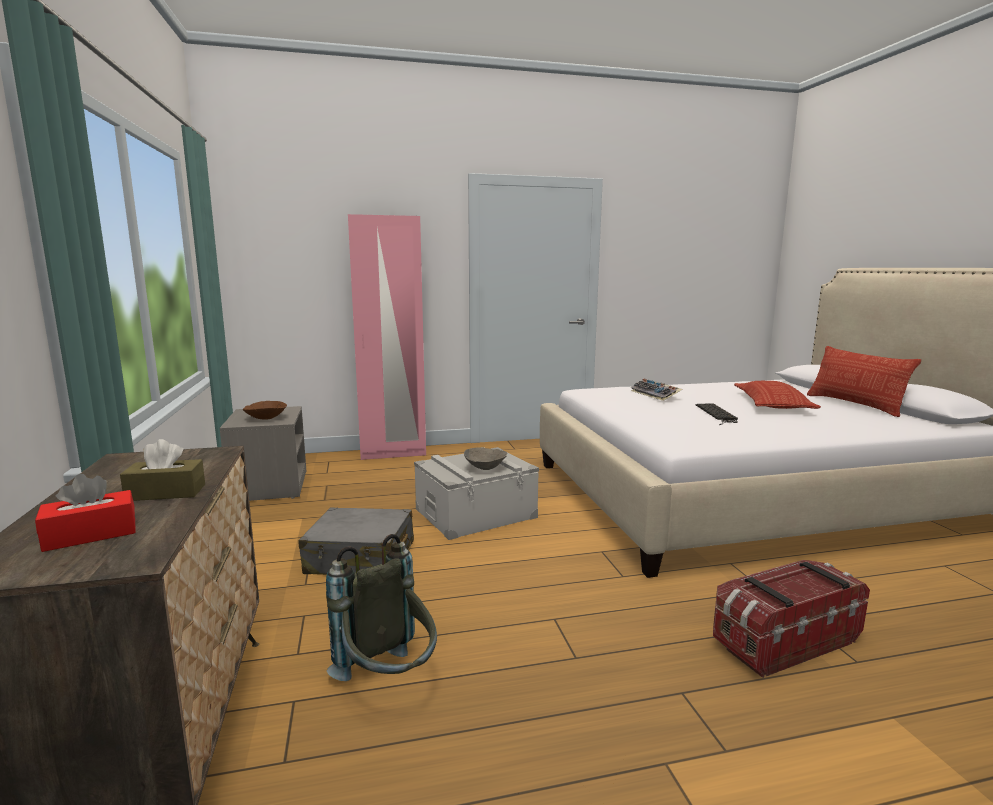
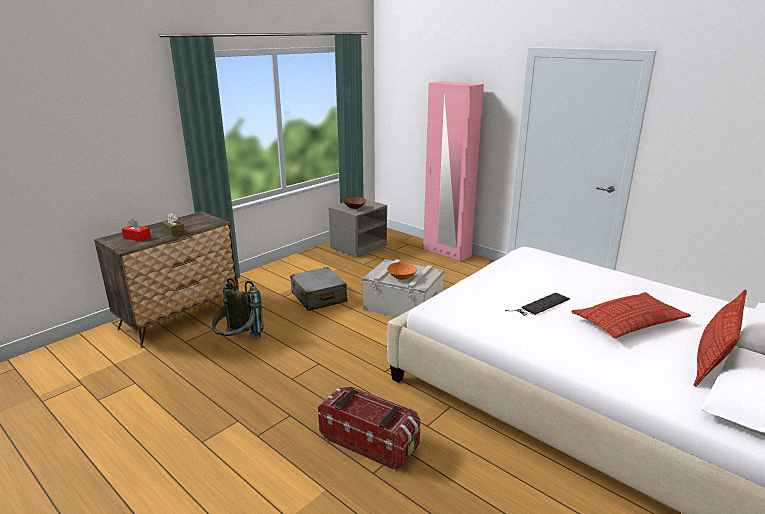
camera: 55 degrees right, 10 degrees up
grey bowl [464,447,507,470] -> orange bowl [387,262,418,280]
keyboard [631,378,683,401] -> none

